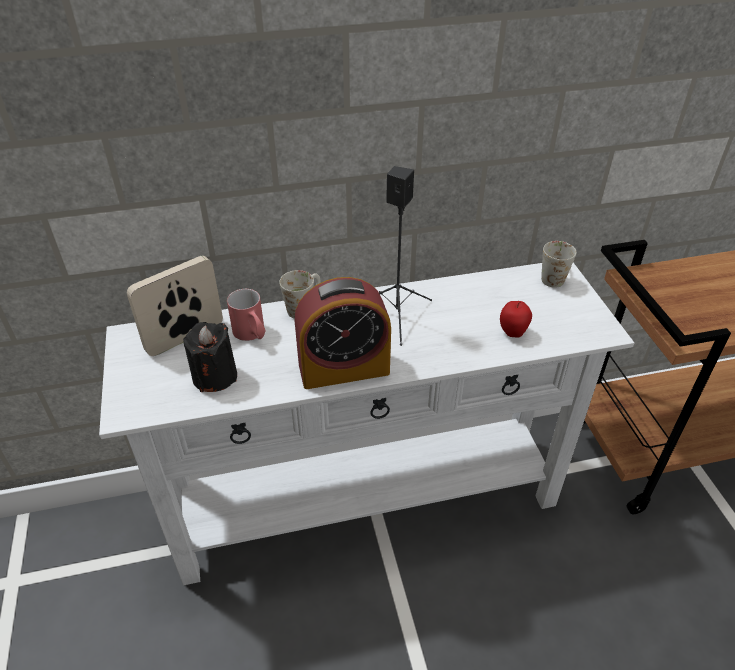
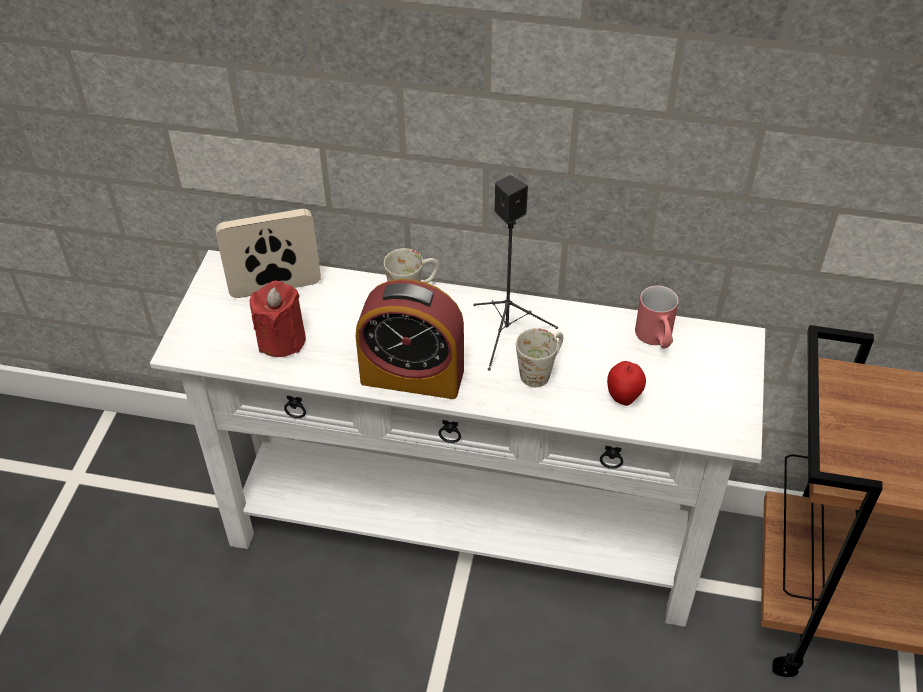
camera: 25 degrees right, 5 degrees up
black candle [183,322,237,392] -> red candle [250,281,306,357]
red mug [227,289,266,341] -> red mug moved to [635,285,678,349]
white mug [541,241,576,288] -> white mug moved to [516,328,563,387]

